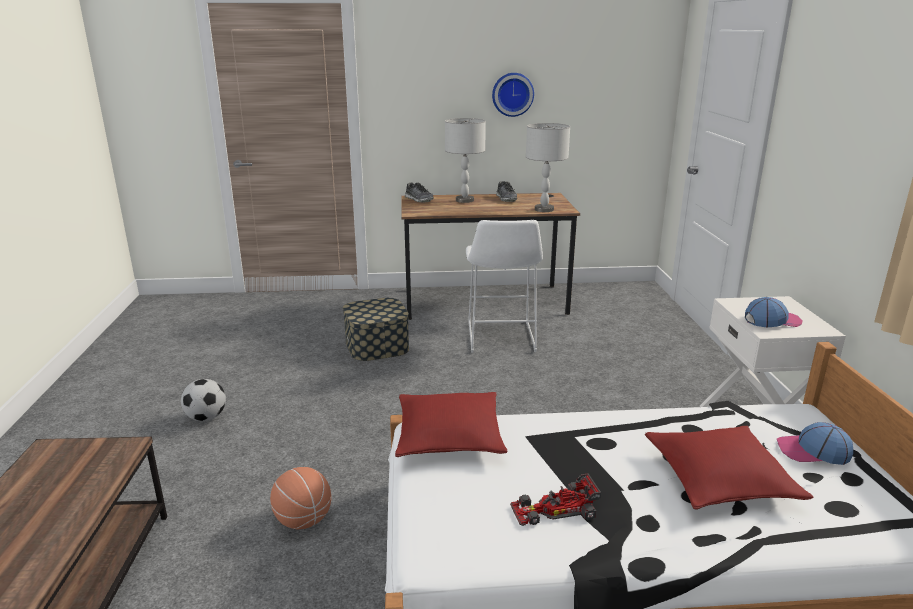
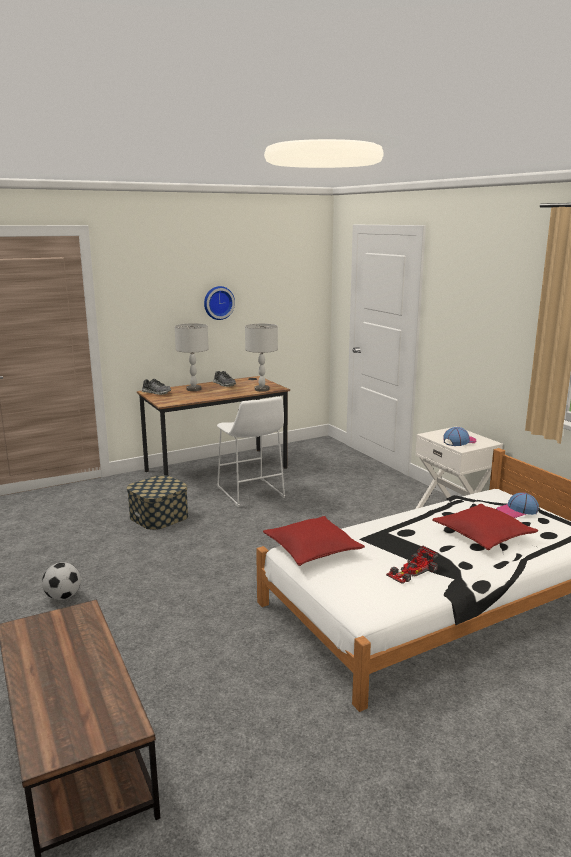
camera: 25 degrees left, 5 degrees down
basketball [270,467,331,529] -> none

